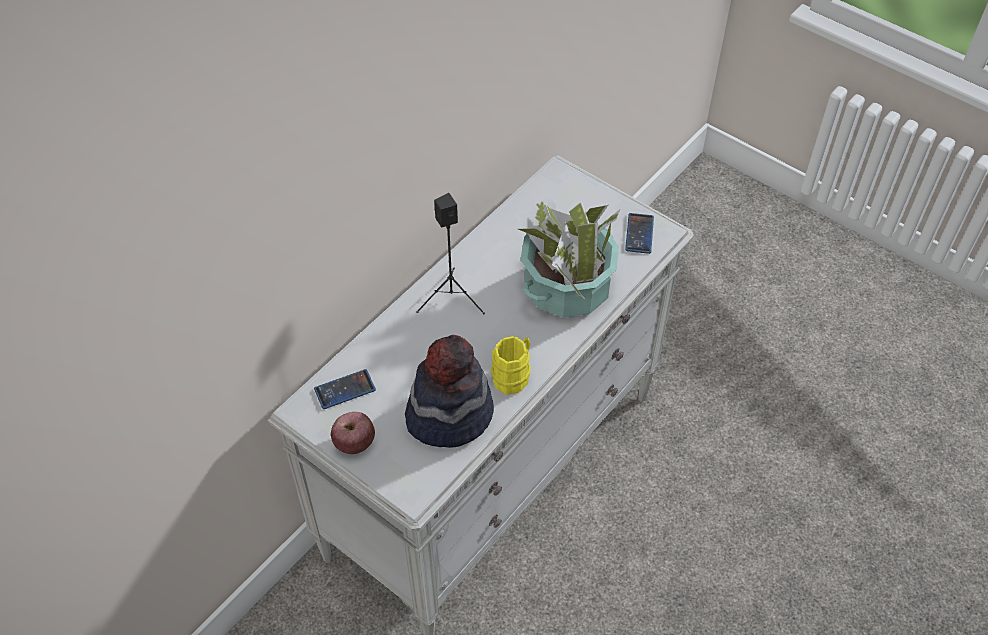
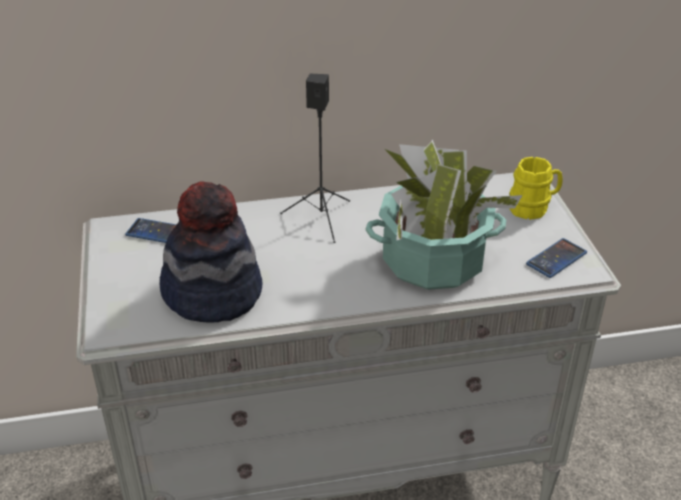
camera: 40 degrees right, 15 degrees down
apple [331,412,375,454] -> none
yellow mug [491,336,531,395] -> yellow mug moved to [509,157,563,220]

